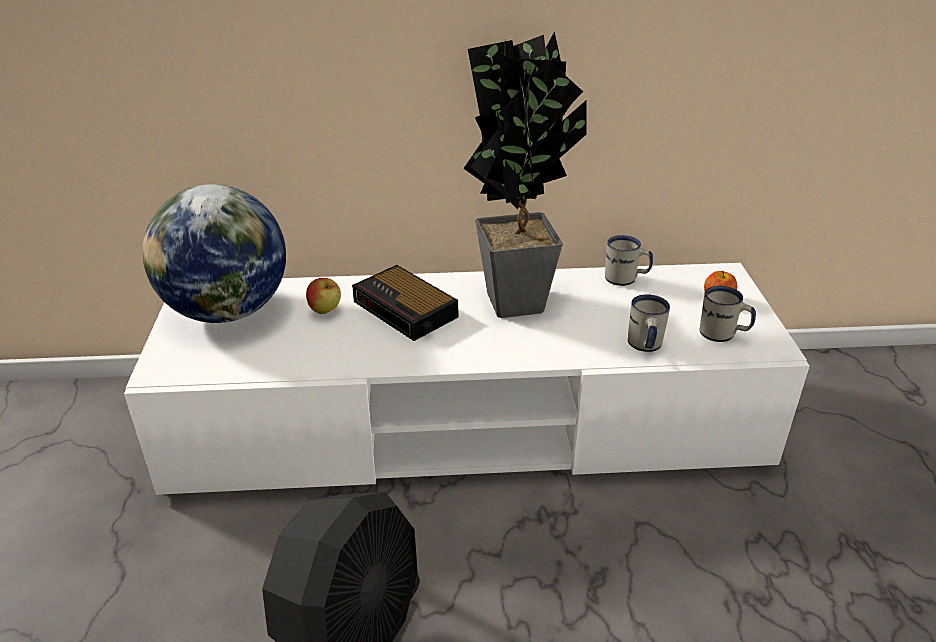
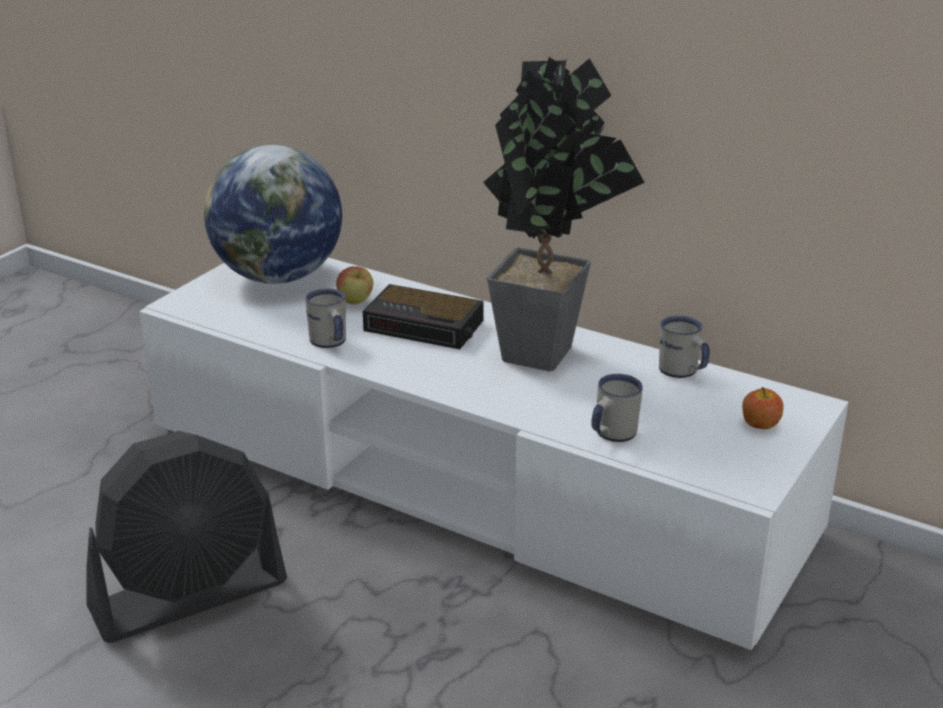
camera: 35 degrees right, 5 degrees down
alarm clock [352,265,458,341] -> alarm clock turned 60 degrees counterclockwise [363,284,484,349]
white mug [700,286,756,342] -> white mug moved to [305,288,346,348]

